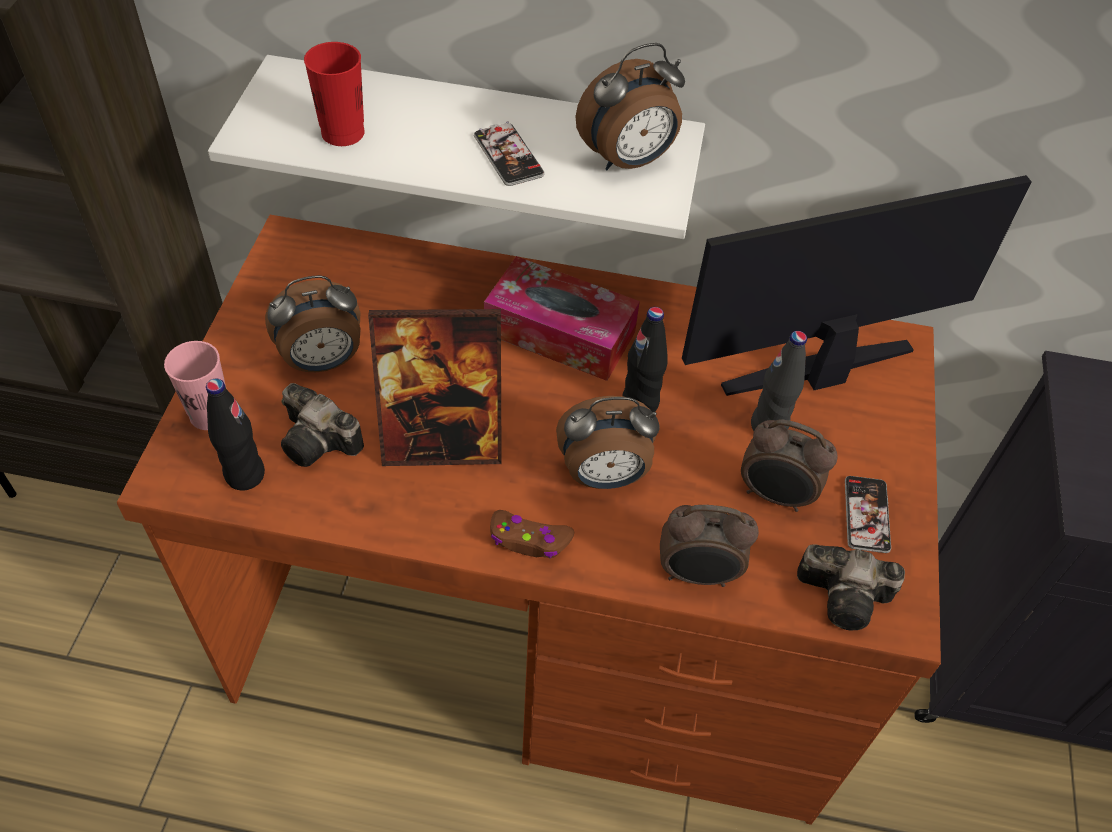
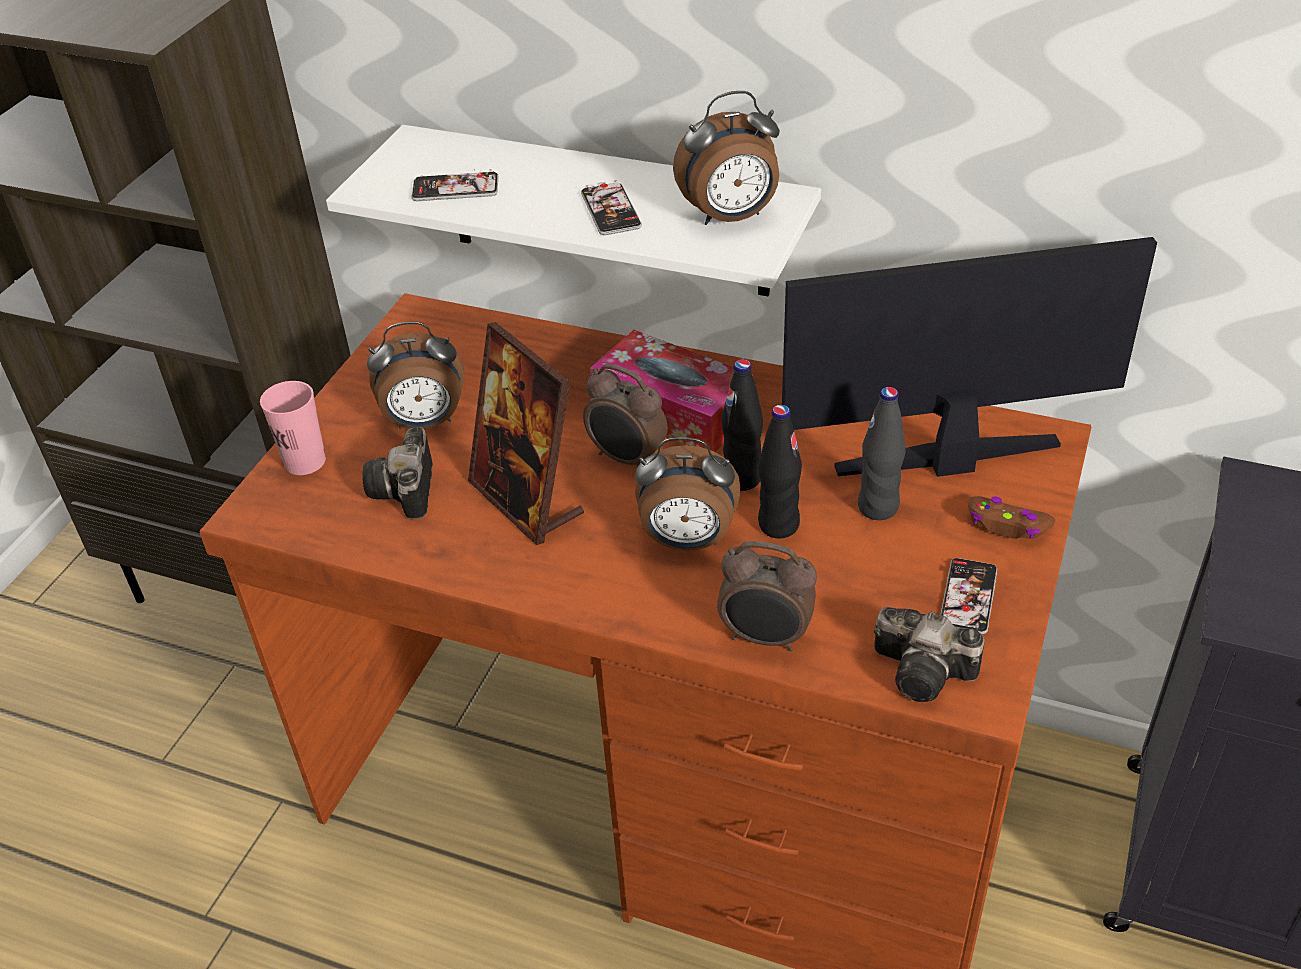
camera: 15 degrees right, 10 degrees down
black bottle [206,378,265,490] -> black bottle moved to [758,405,802,538]
camera [281,383,364,467] -> camera turned 45 degrees clockwise [362,427,433,519]
red cup [304,42,365,146] -> phone [411,169,498,201]
picture frame [368,309,502,466] -> picture frame turned 45 degrees clockwise [468,322,584,545]
brown game controller [490,510,574,558] -> brown game controller moved to [968,496,1055,539]
alarm clock [741,419,838,512] -> alarm clock moved to [583,364,668,467]

